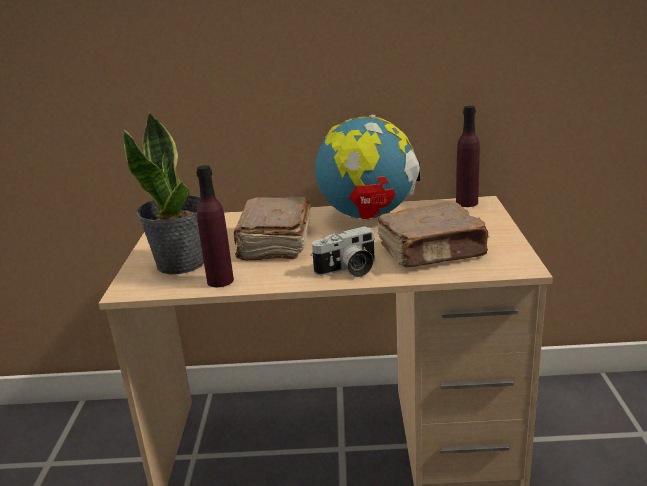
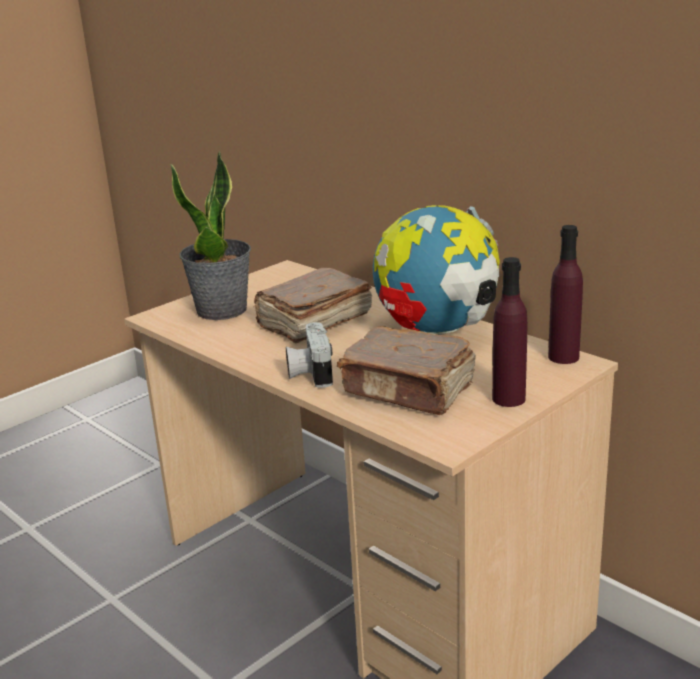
camera: 45 degrees right, 0 degrees up
purple bottle [196,165,234,287] -> purple bottle moved to [492,257,527,407]
camera [311,226,375,277] -> camera turned 60 degrees clockwise [286,322,333,388]

